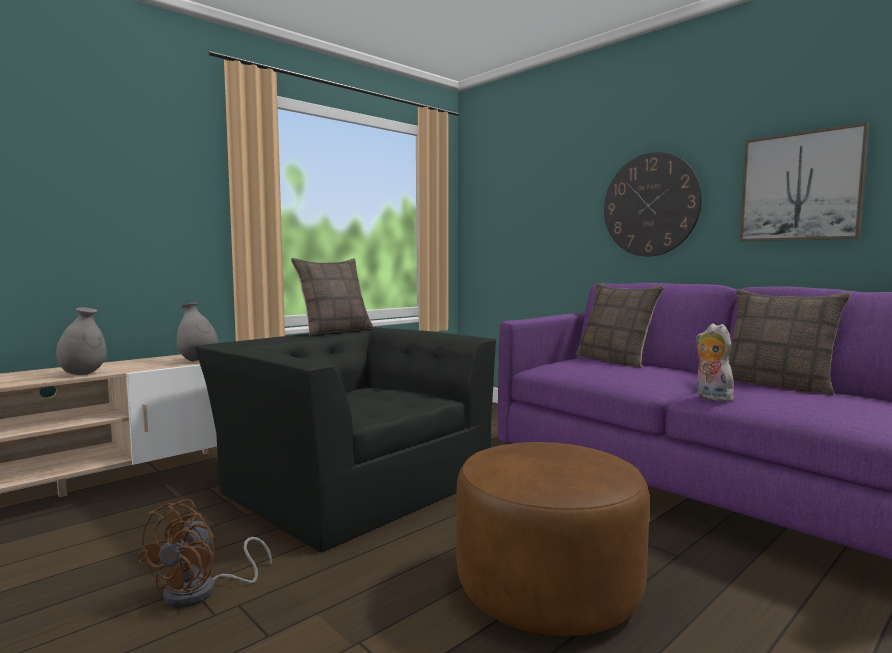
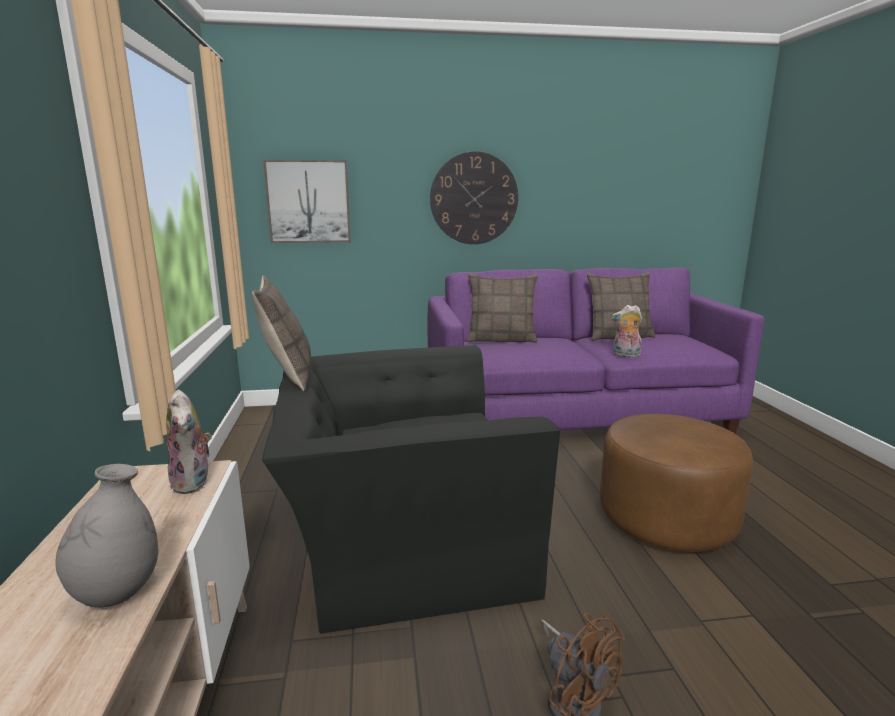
camera: 55 degrees left, 10 degrees up
grey vase [177,302,218,362] -> plush toy [166,390,212,494]
picture [740,122,869,241] -> picture moved to [263,160,351,243]

